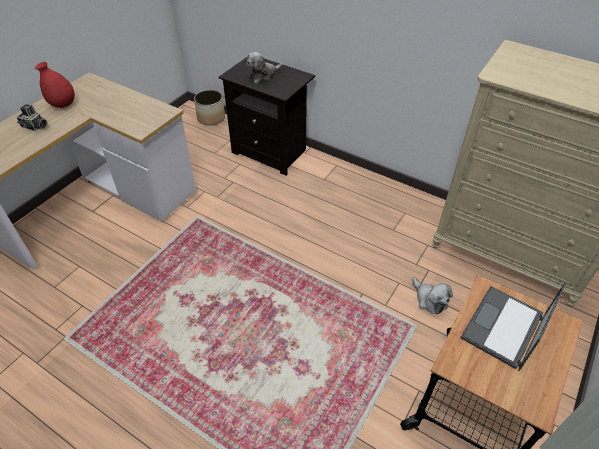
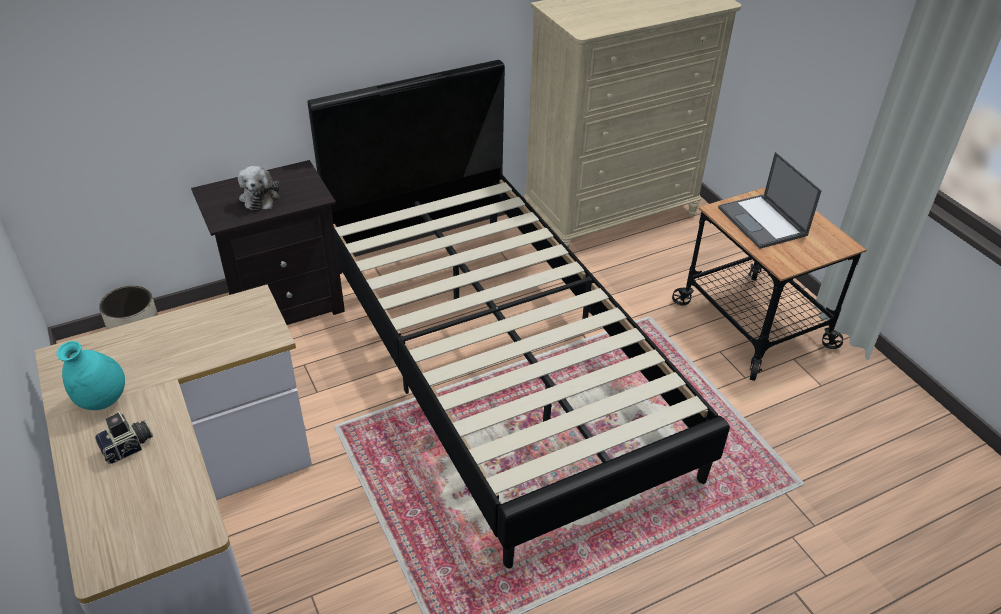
camera: 60 degrees left, 5 degrees down
red vase [35,62,75,108] -> turquoise vase [56,341,125,410]
plush toy [413,277,453,315] -> none
none -> black bed [308,60,730,569]

